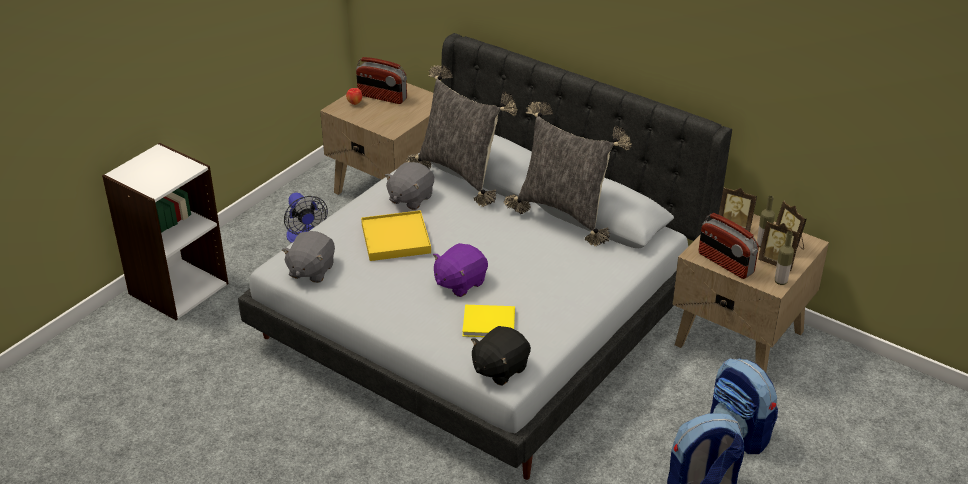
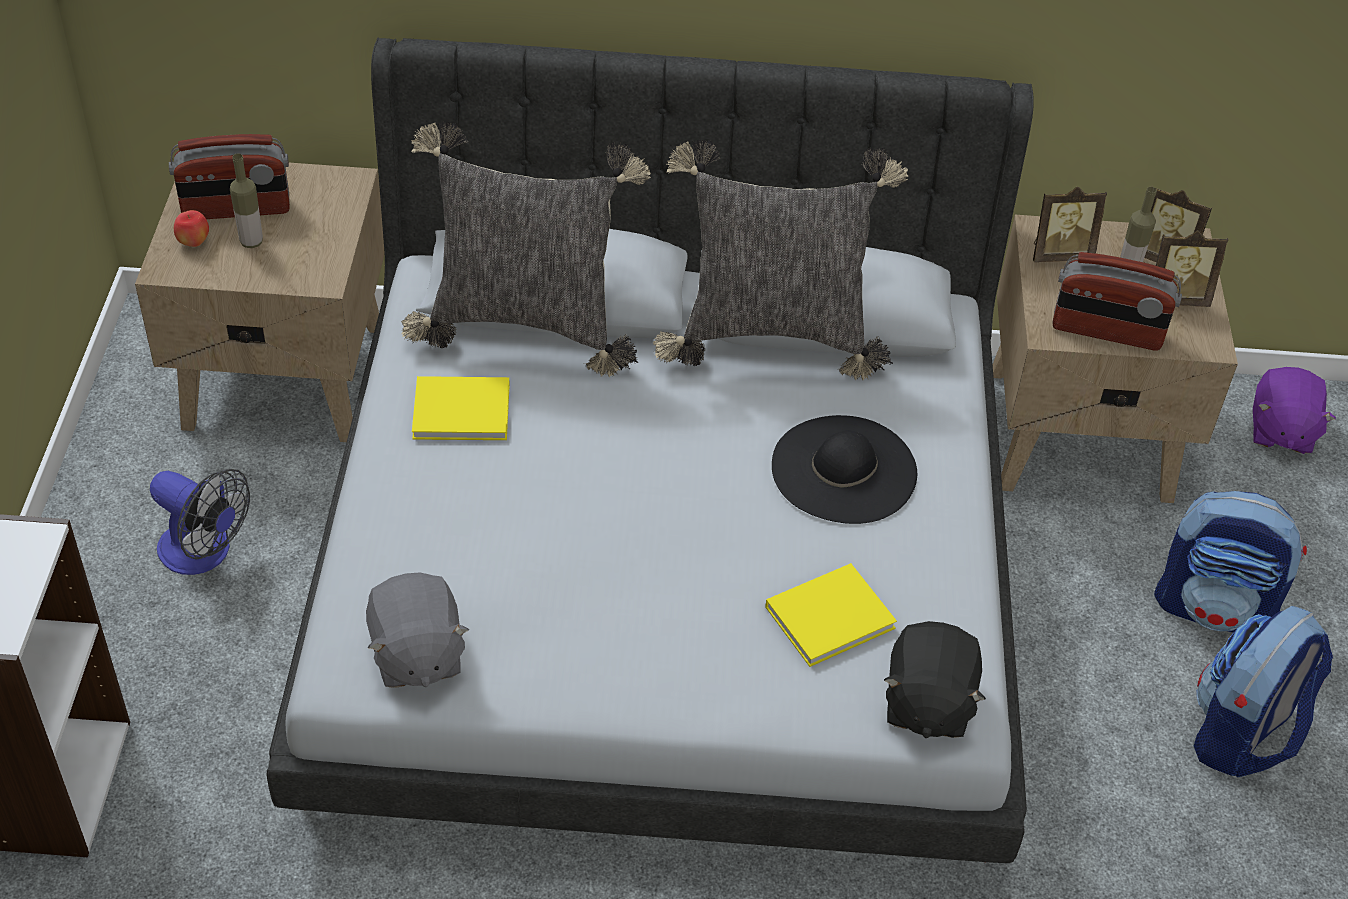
camera: 35 degrees left, 10 degrees up
yellow tray [361,210,431,261] -> none
grey plush toy [385,162,434,210] -> yellow book [412,376,510,440]
purple plush toy [433,243,488,297] -> purple plush toy moved to [1253,367,1336,454]
bottle [775,231,794,285] -> bottle moved to [230,153,263,248]
none -> black hat [772,415,917,524]

